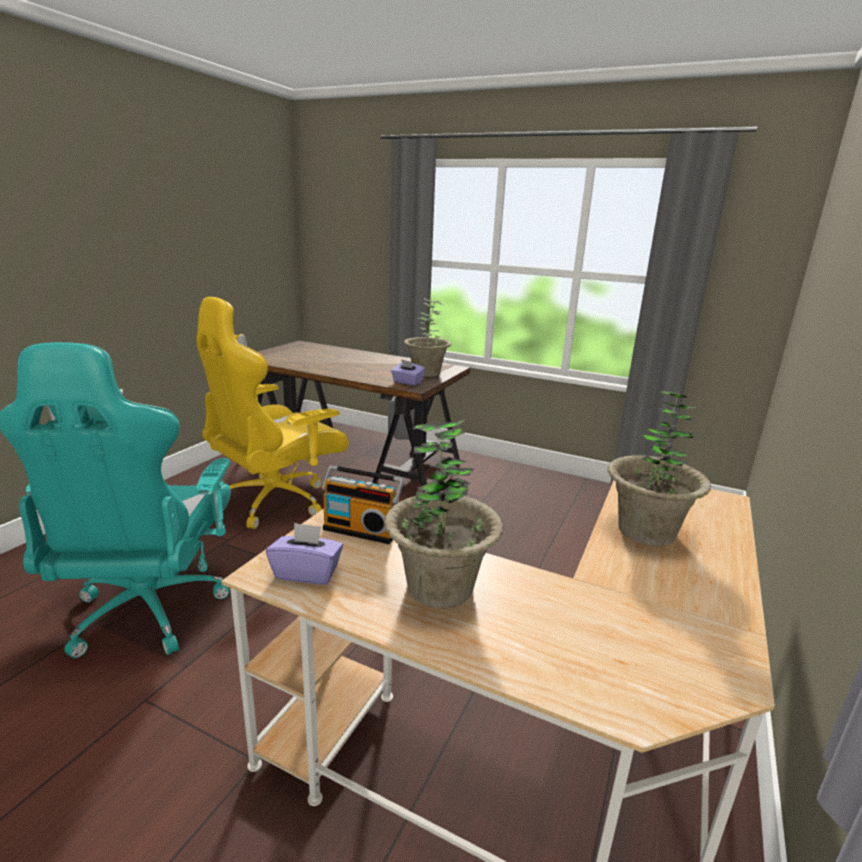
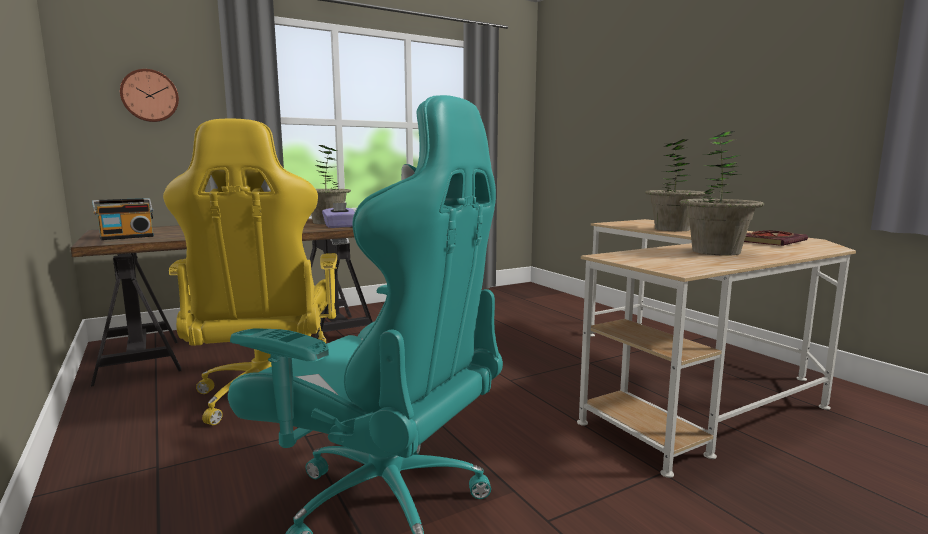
camera: 55 degrees left, 10 degrees down
purple tissue box [266,522,343,585] -> none
radio [322,465,404,544] -> radio moved to [92,198,154,240]
none -> wall clock [120,69,179,122]
none -> book [744,230,808,246]

